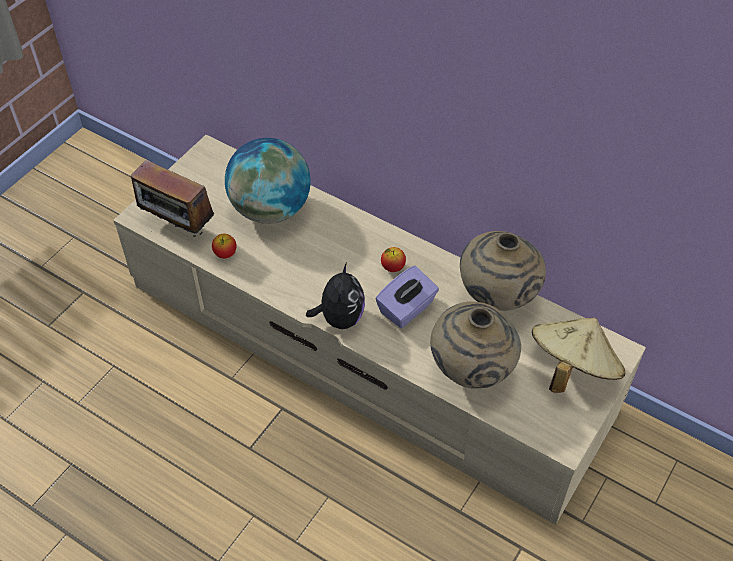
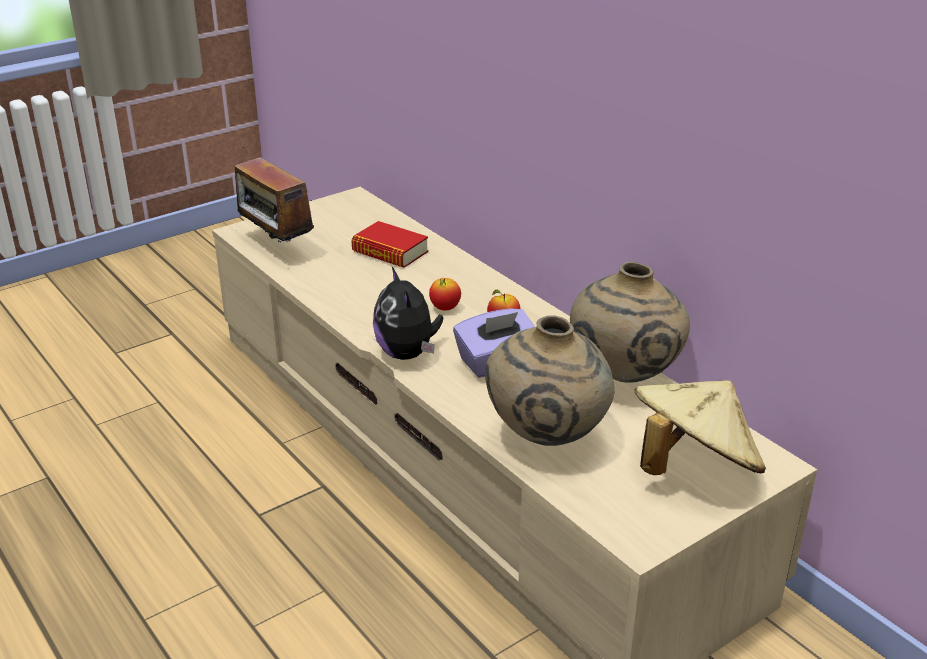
camera: 20 degrees right, 20 degrees down
apple [212,234,237,259] -> apple moved to [429,278,461,311]
globe [225,138,311,224] -> book [351,221,428,268]
plush toy [306,263,365,329] -> plush toy turned 135 degrees clockwise [373,267,443,360]

